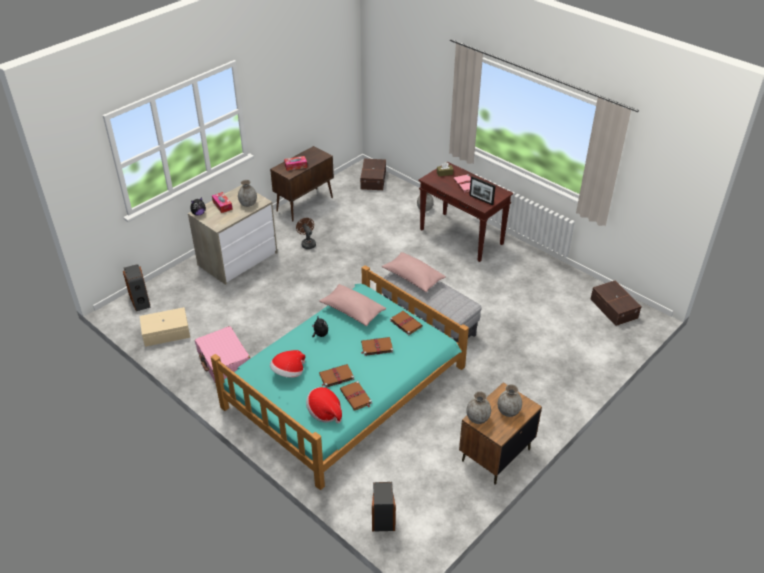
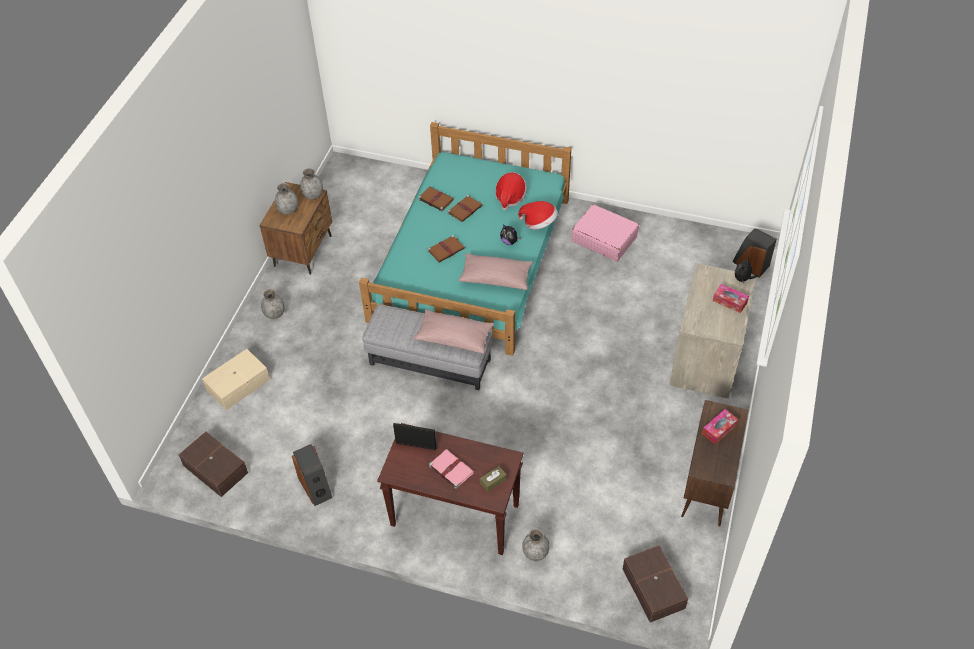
camera: 155 degrees right, 10 degrees up
beige storage box [140,307,190,347] -> beige storage box moved to [202,349,270,410]
grey vase [238,180,257,207] -> grey vase moved to [261,289,285,319]
brown fan [296,218,316,249] -> none
hat [306,387,342,423] -> hat moved to [518,201,558,230]
speaker [372,482,396,532] -> speaker moved to [292,444,332,506]
brown book [390,311,423,336] -> none

